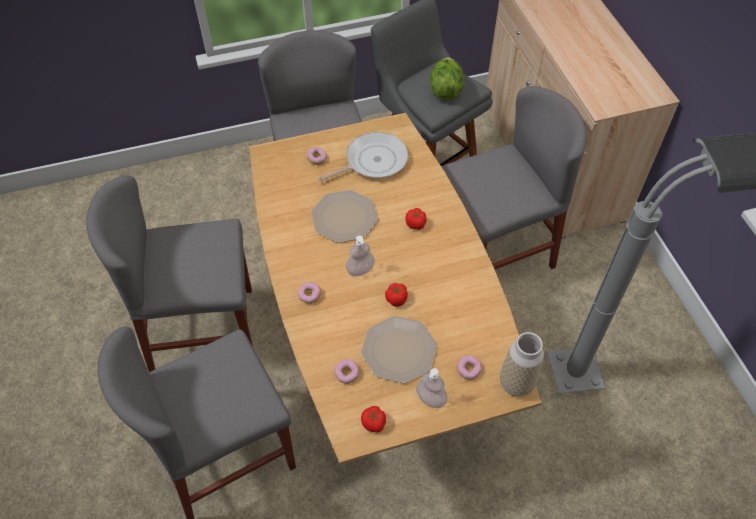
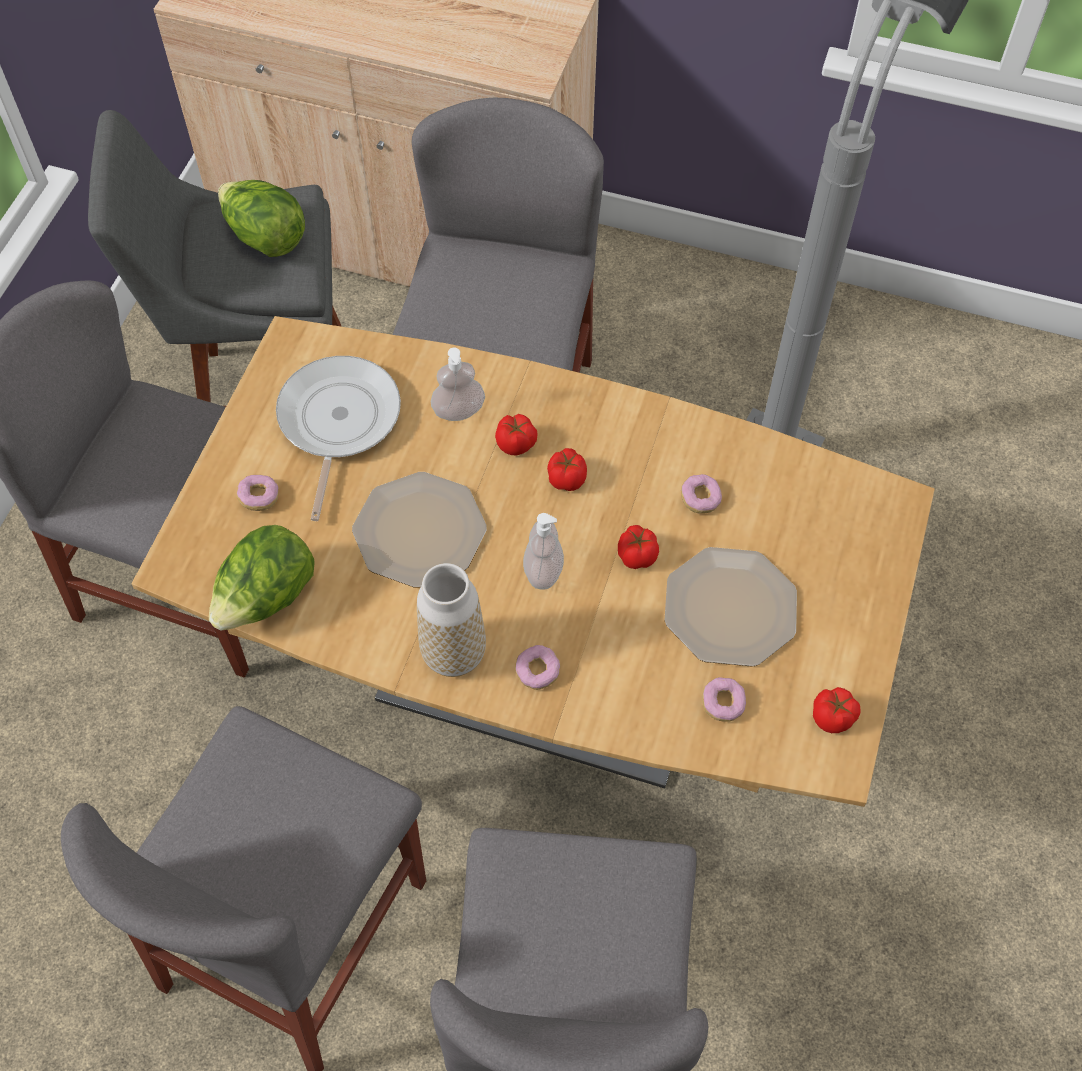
camera: 55 degrees left, 5 degrees up
soap dispenser [416,368,448,408] -> soap dispenser moved to [431,347,485,421]
donut [457,355,482,380] -> donut moved to [681,474,722,514]
vase [500,332,544,397] -> vase moved to [417,563,486,677]
none -> lettuce [209,525,314,631]
none -> tomato [547,448,587,491]

